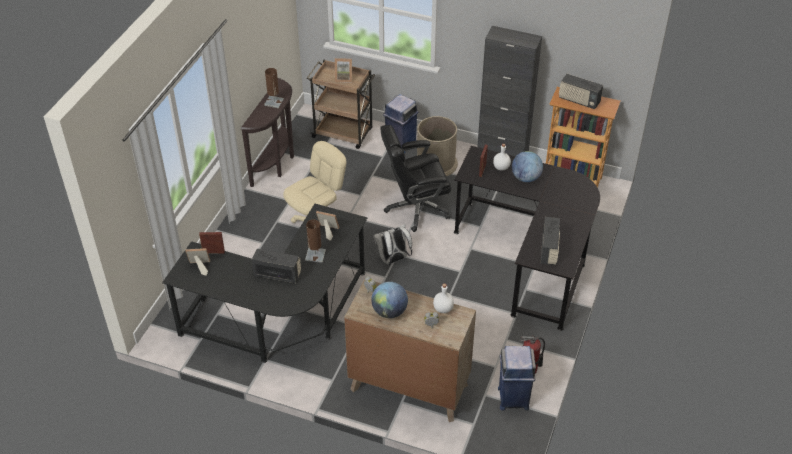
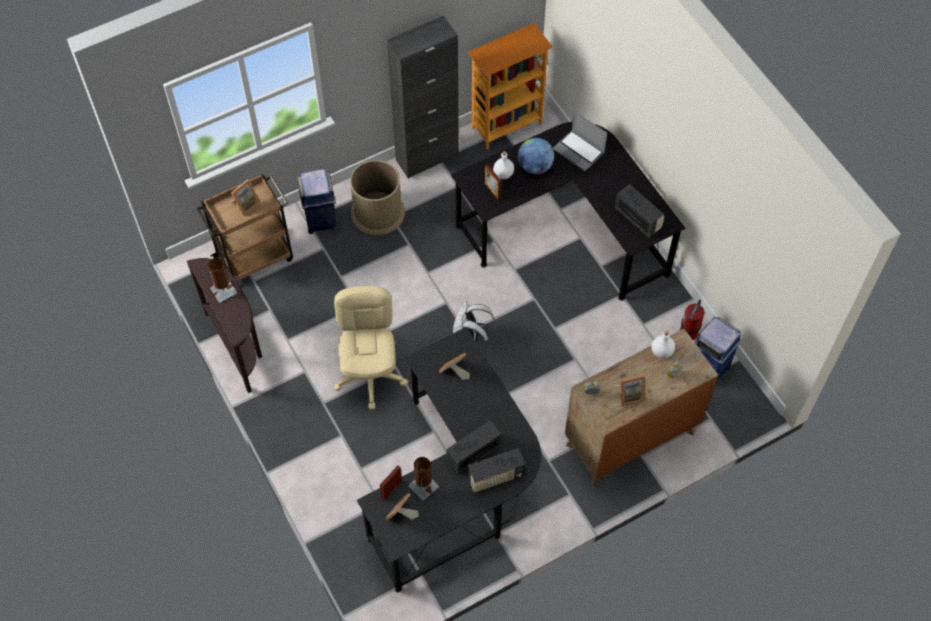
camera: 50 degrees left, 15 degrees up
brown table lamp [305,220,326,263] -> brown table lamp moved to [408,457,439,501]
globe [371,282,408,318] -> picture frame [616,374,645,407]
black office chair [380,125,451,232] -> none
radio [559,74,603,109] -> radio moved to [468,448,526,493]
none -> laptop [553,111,607,171]

